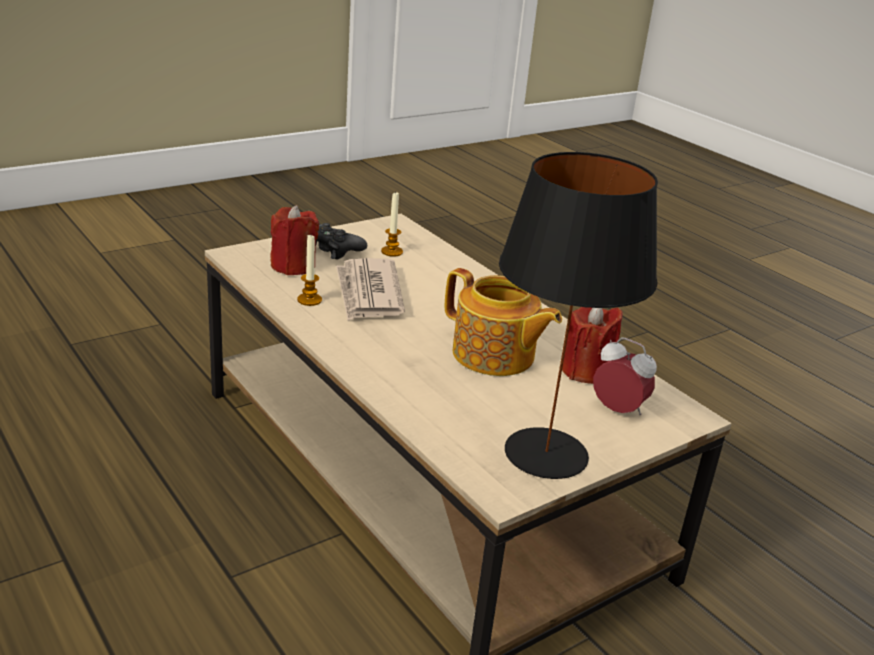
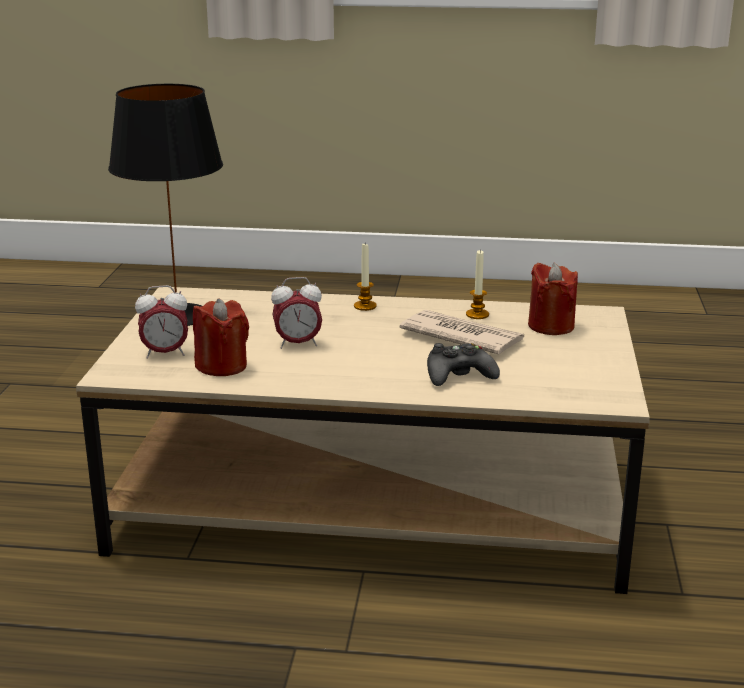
camera: 135 degrees right, 5 degrees down
black game controller [316,223,367,259] -> black game controller moved to [427,343,500,386]
candle [381,193,403,257] -> candle moved to [354,244,377,311]
teapot [445,268,562,376] -> alarm clock [271,277,322,349]

